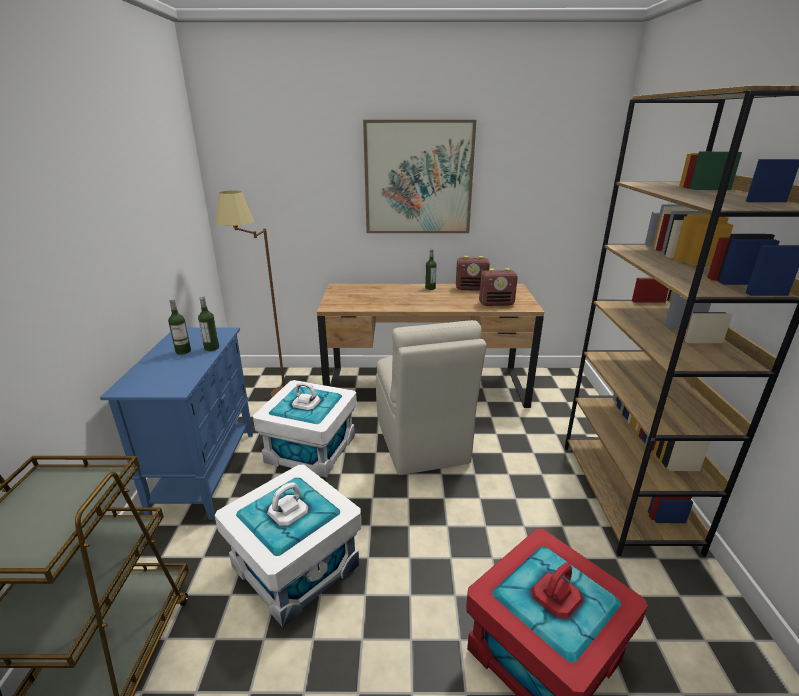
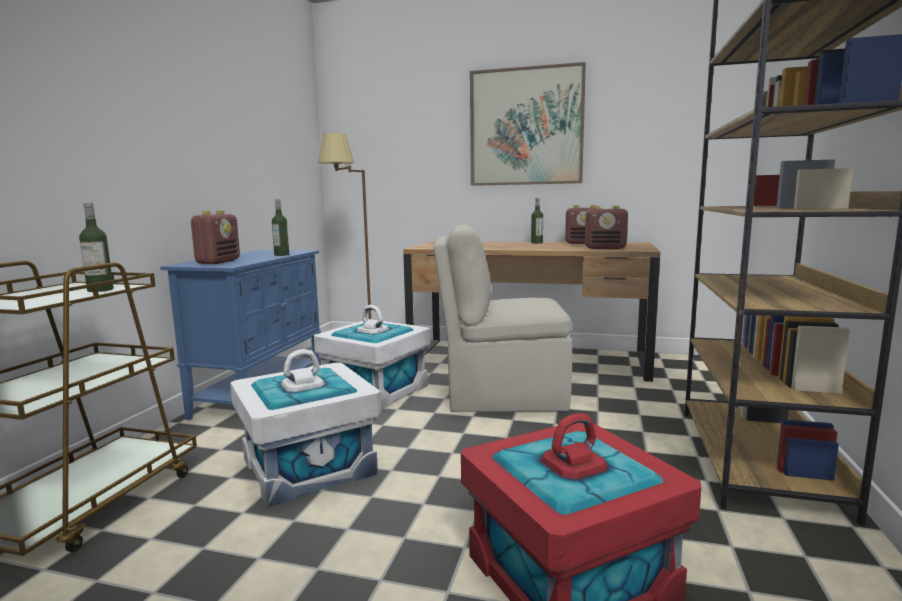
camera: 15 degrees right, 15 degrees down
bottle [168,299,191,355] -> bottle moved to [79,203,114,292]
beige chair [376,320,487,475] -> beige chair turned 90 degrees clockwise [433,224,572,412]
none -> radio [191,210,240,264]

